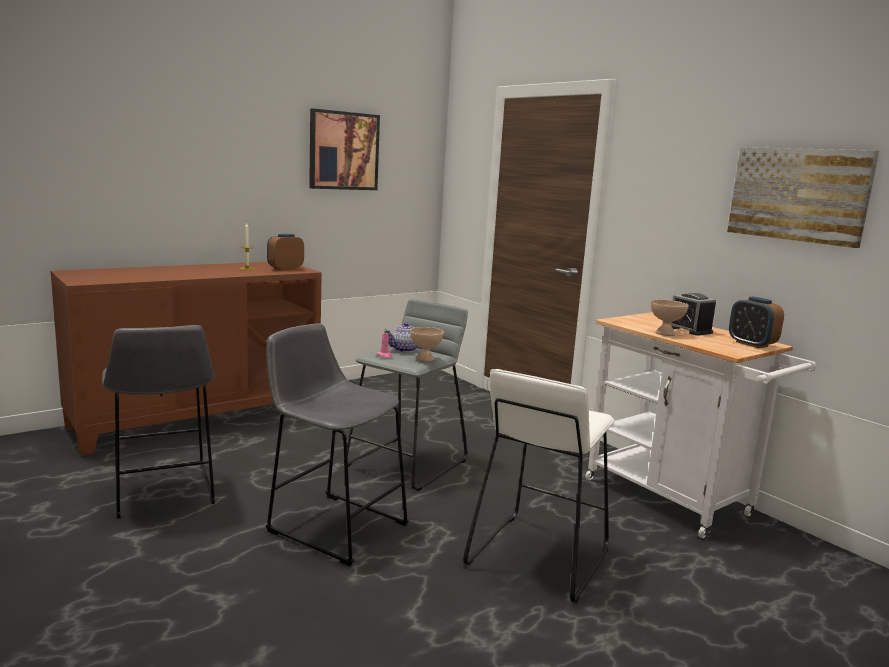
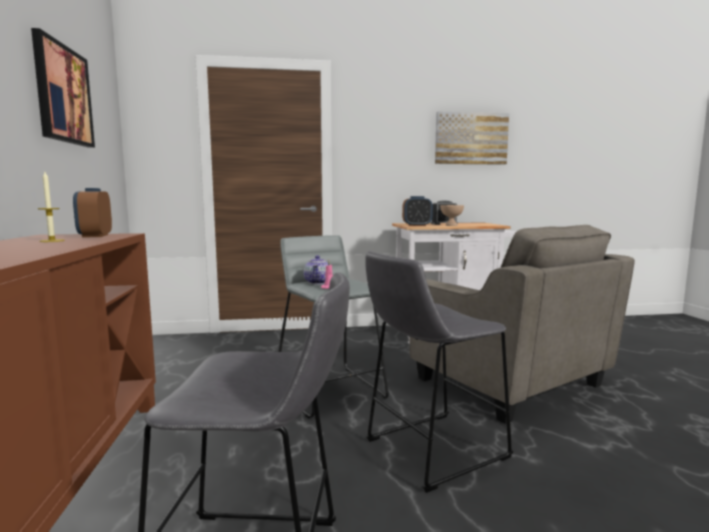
camera: 60 degrees left, 5 degrees down
beige bowl [410,327,444,362] -> none
white stool [463,369,615,603] -> grey armchair [409,225,635,424]
alarm clock [729,297,784,348] -> alarm clock moved to [402,196,433,226]

